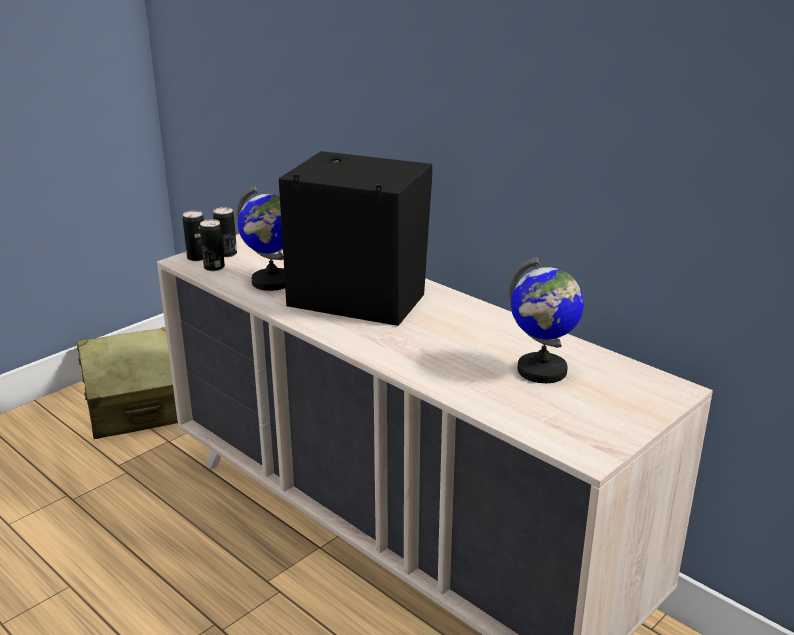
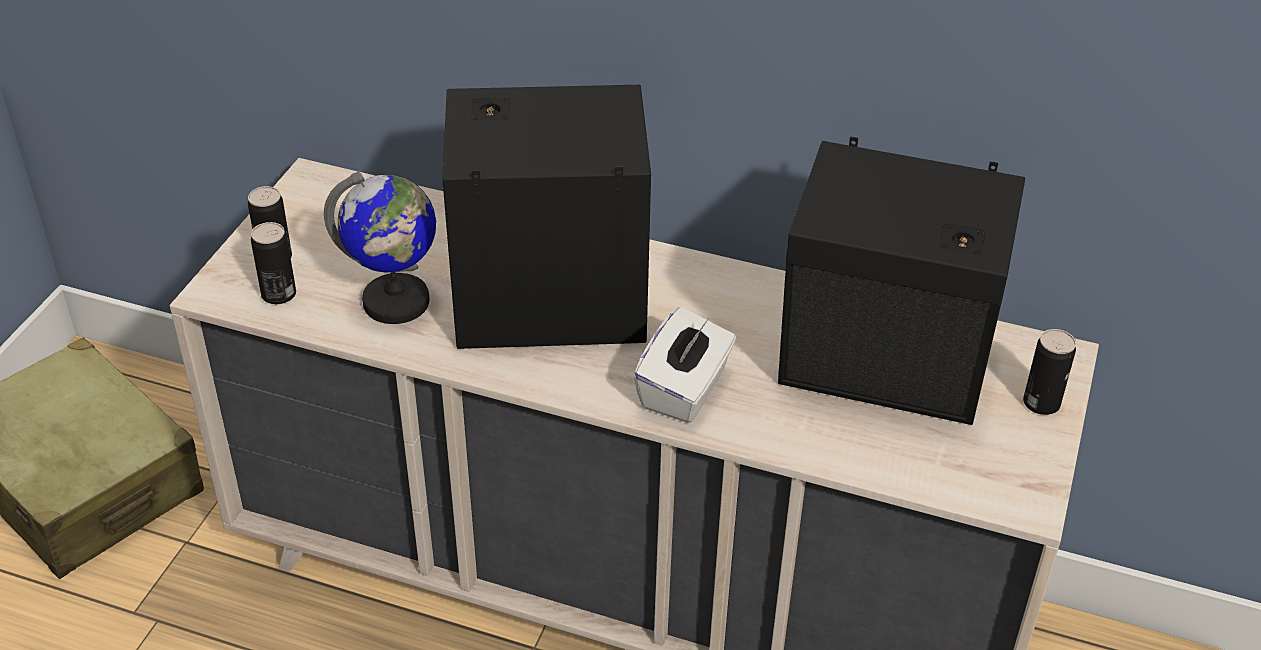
camera: 25 degrees left, 15 degrees up
can [183,211,204,261] -> can moved to [1023,329,1076,415]
globe [508,257,584,383] -> black speaker [778,137,1025,425]
none -> white tissue box [633,307,736,423]

